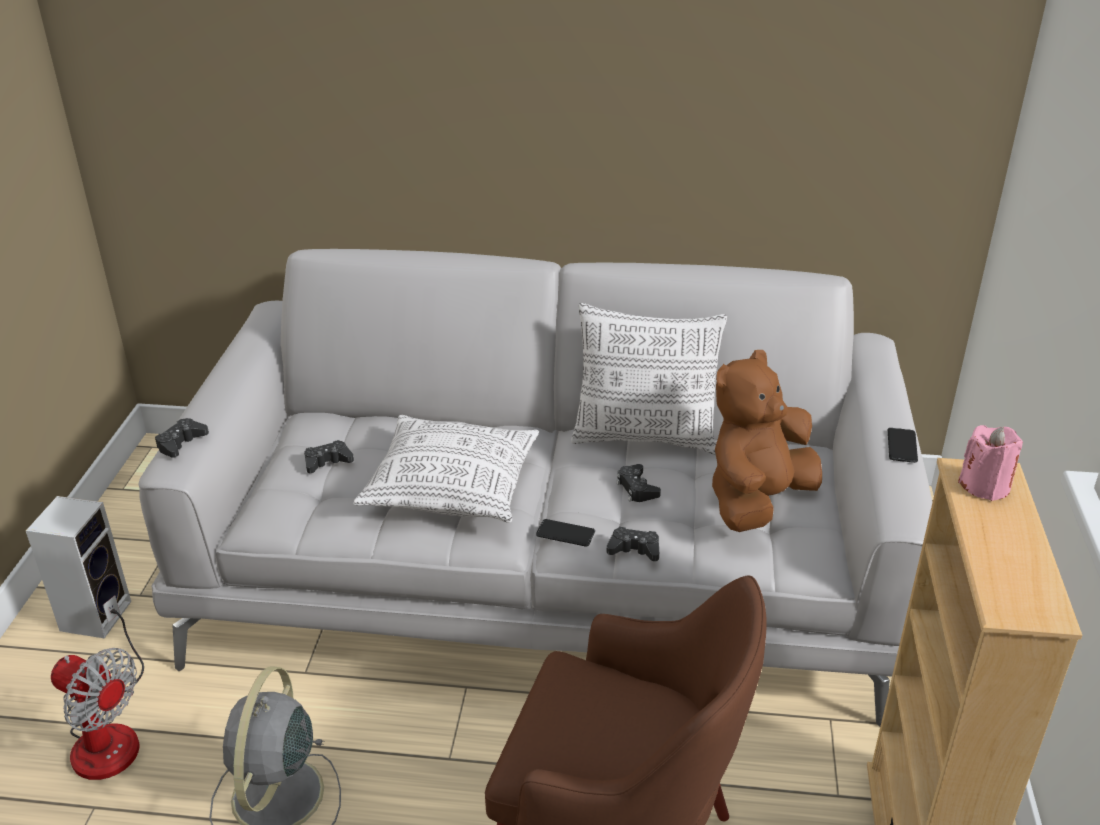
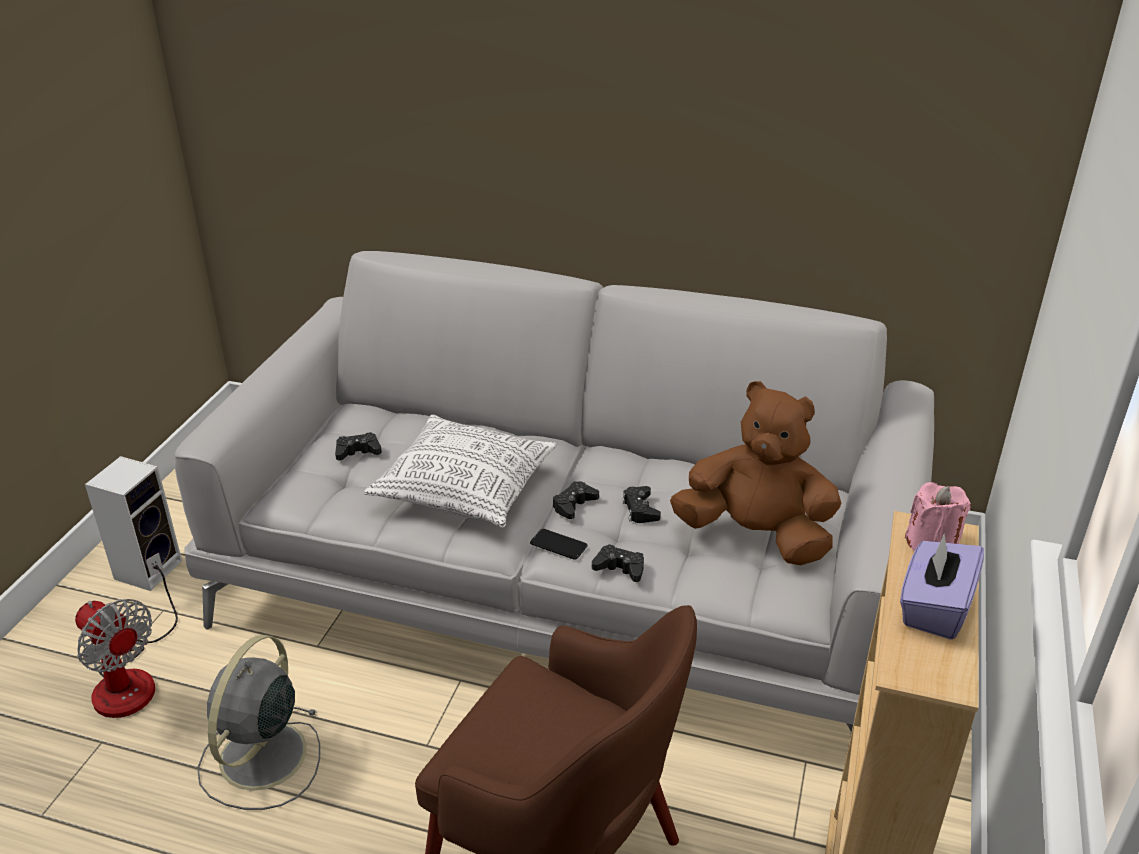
camera: 10 degrees right, 0 degrees up
black game controller [155,418,209,458] -> black game controller moved to [553,481,599,519]
pillow [571,303,727,454] -> none
brown plush toy [712,350,822,532] -> brown plush toy turned 60 degrees clockwise [670,381,841,565]
phone [888,428,918,463] -> none
none -> purple tissue box [900,533,984,640]

